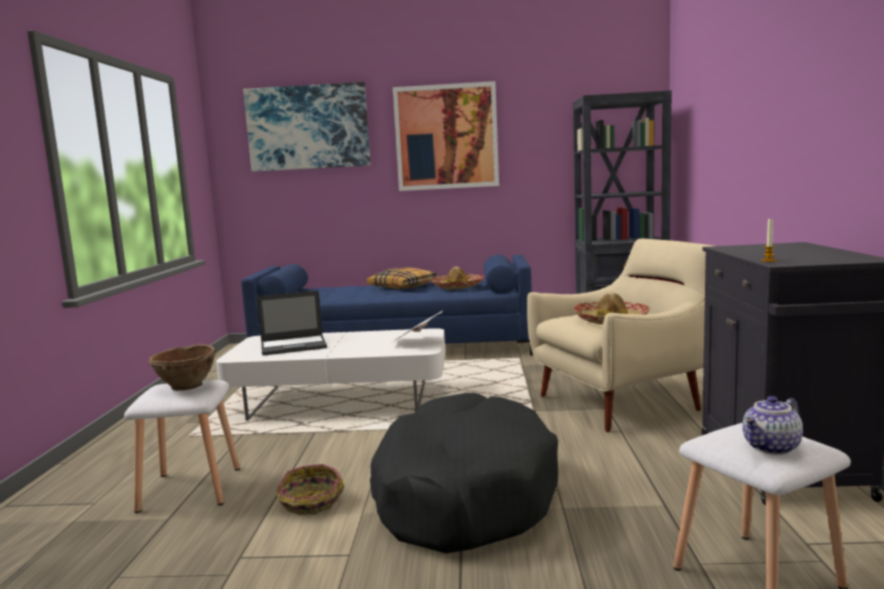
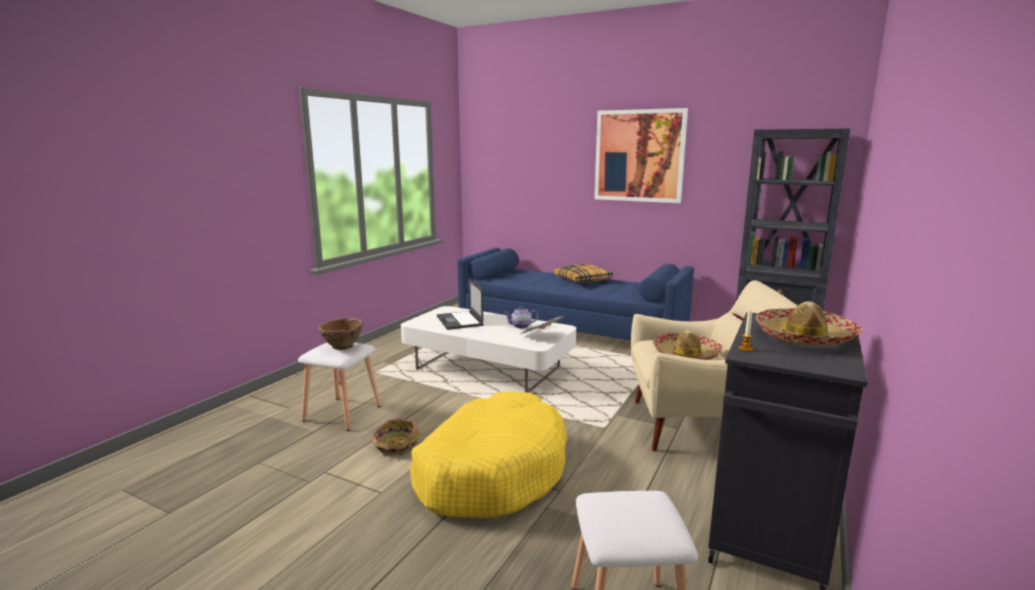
camera: 25 degrees right, 5 degrees up
picture [243,82,371,172] -> none
laptop [257,290,327,355] -> laptop turned 60 degrees clockwise [437,278,484,330]
black dog bed [370,393,558,554] -> yellow dog bed [410,392,567,518]
hat [431,267,483,289] -> hat moved to [756,301,863,346]
teapot [742,396,803,455] -> teapot moved to [504,307,538,328]

